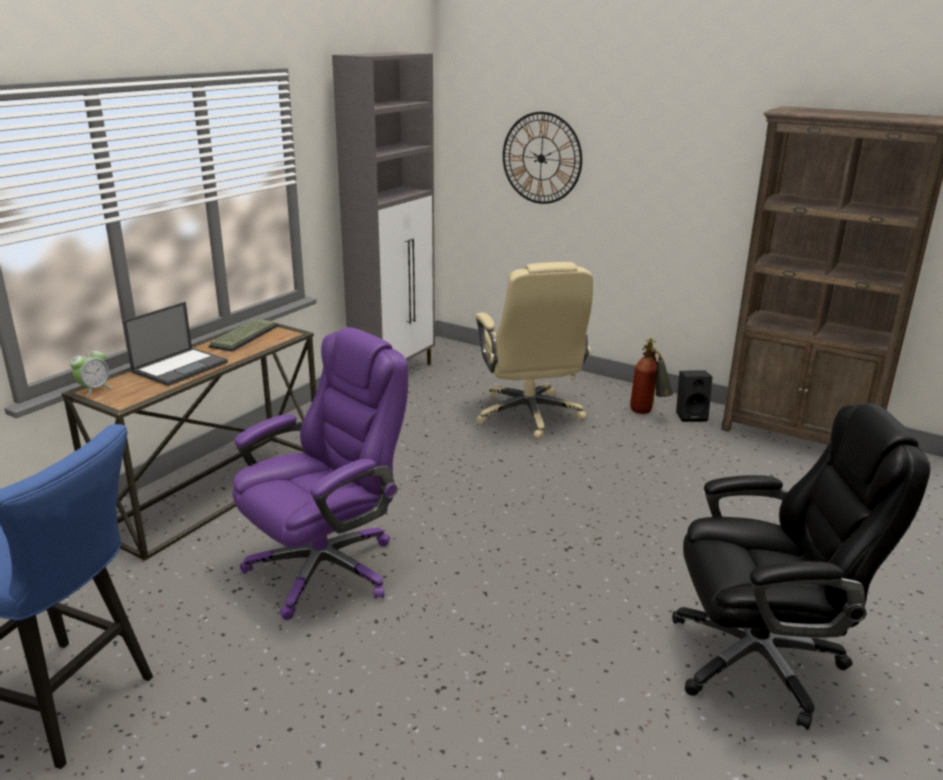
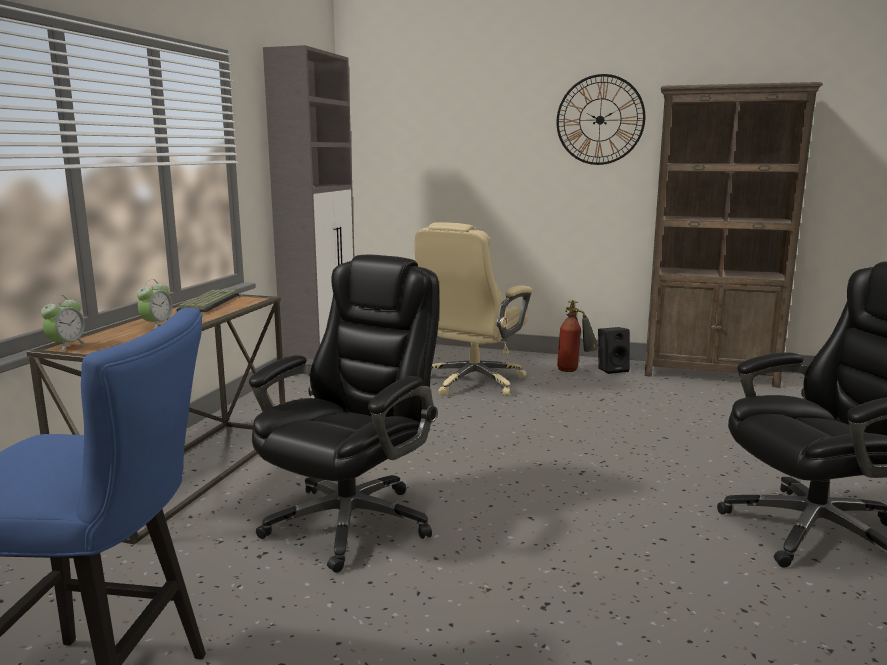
camera: 15 degrees left, 10 degrees down
laptop [123,302,228,386] -> alarm clock [137,279,172,329]
purple office chair [233,327,408,620] -> black office chair [249,255,439,573]
beige office chair [475,262,593,440] -> beige office chair turned 60 degrees clockwise [415,222,533,396]
wall clock [503,112,582,204] -> wall clock moved to [556,74,645,165]

